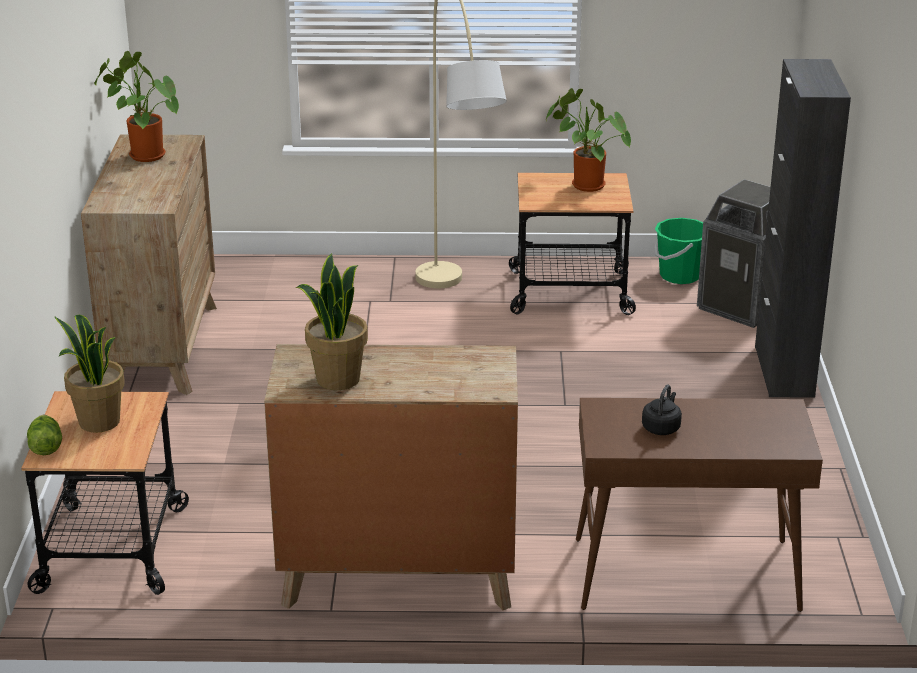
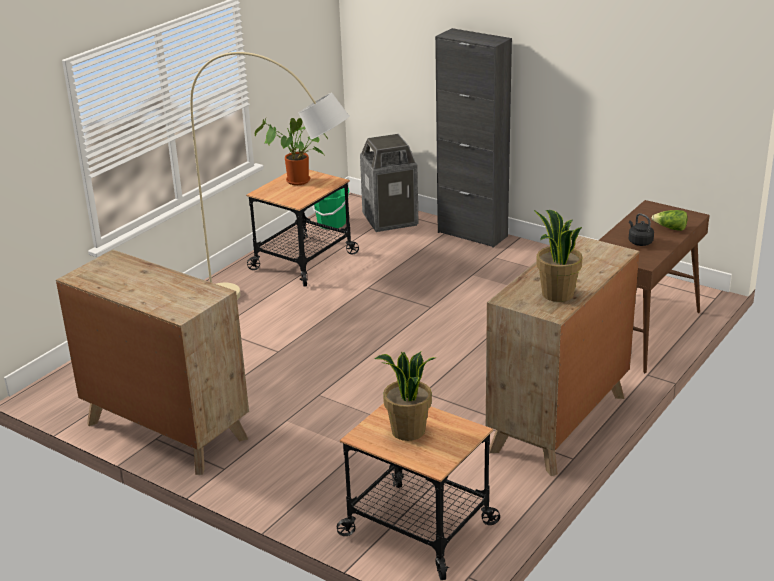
camera: 55 degrees left, 0 degrees up
lettuce [27,415,62,455] -> lettuce moved to [651,210,688,231]
potted plant [94,51,179,162] -> none

